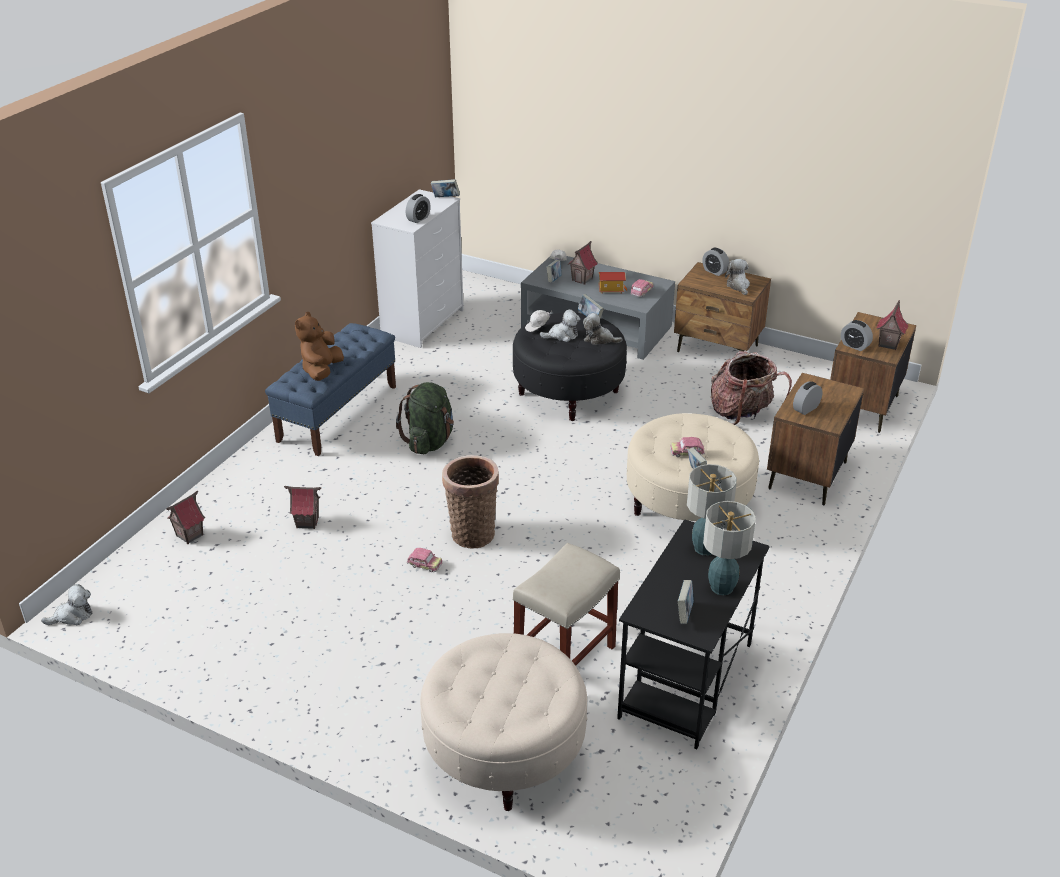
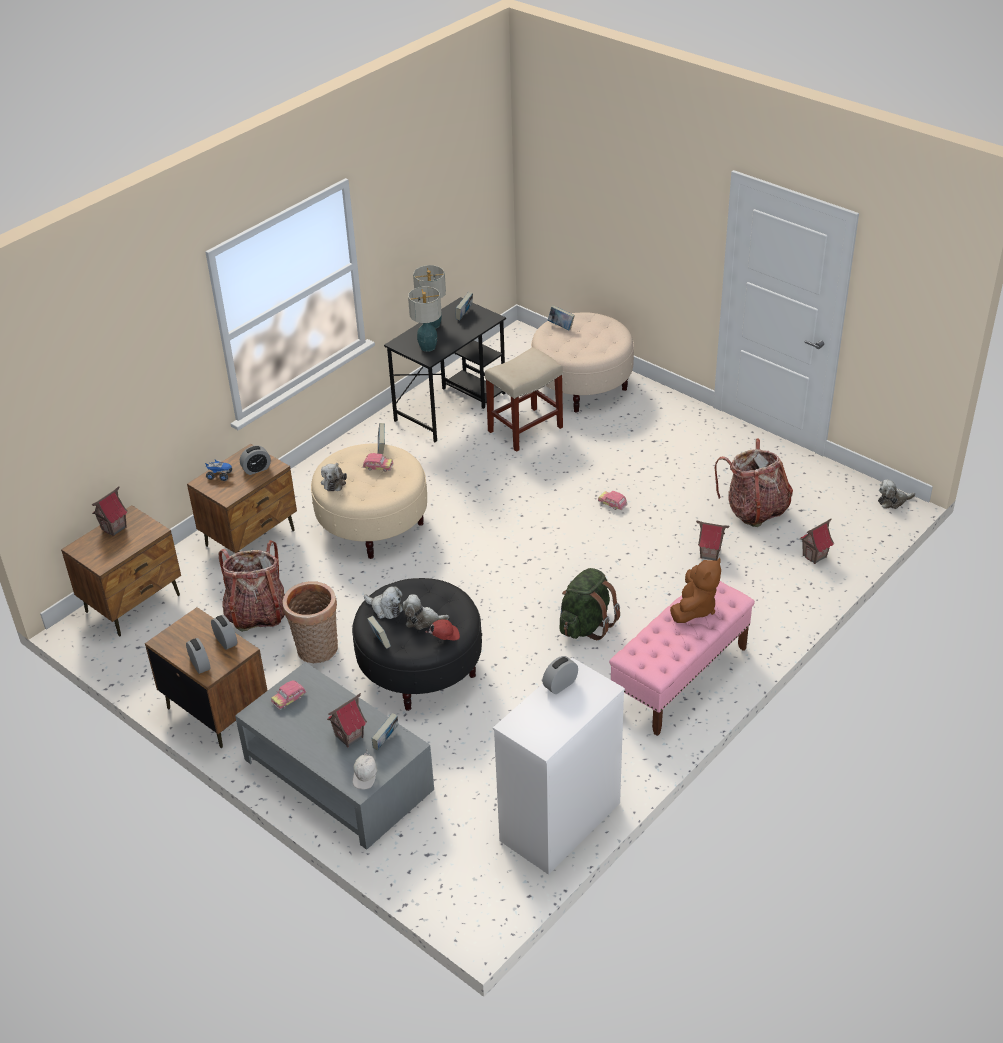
camera: 165 degrees left, 5 degrees up
blue bench [265,323,396,456] -> pink bench [609,581,755,736]
book [431,179,460,197] -> book moved to [548,305,575,330]
basket [442,455,499,548] -> basket moved to [282,581,338,663]
white cap [525,310,552,332] -> red cap [426,619,460,640]
toy house [598,272,627,294] -> none
plush toy [725,259,750,295] -> plush toy moved to [321,463,347,491]
alarm clock [841,320,873,351] -> alarm clock moved to [211,615,237,650]
none -> toy truck [205,460,232,481]
none -> backpack [715,439,793,527]

